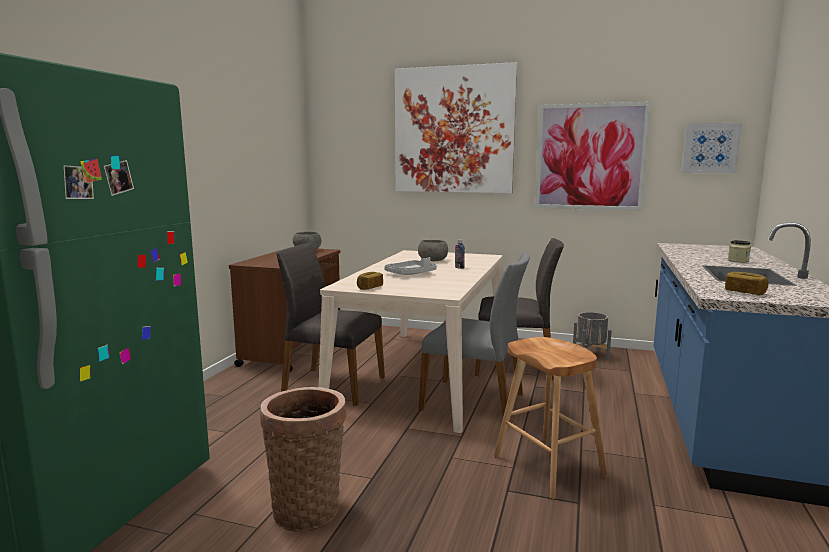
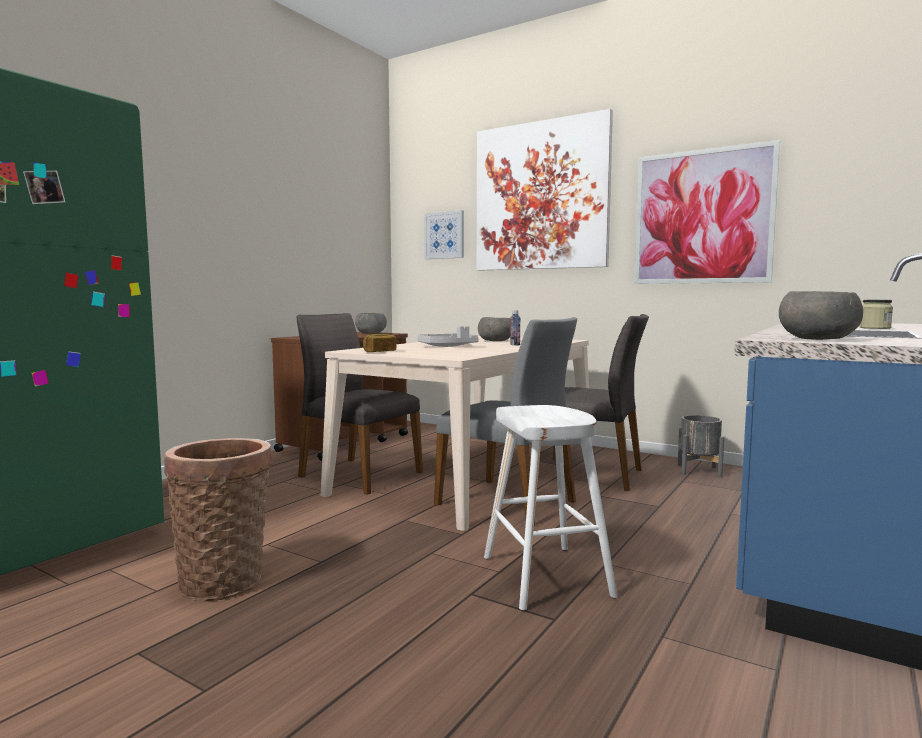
camera: 15 degrees right, 5 degrees down
brown stool [494,337,608,499] -> white stool [484,405,618,611]
picture [682,123,742,173] -> picture moved to [424,210,464,259]
bread [725,272,769,295] -> grey bowl [779,291,863,340]

